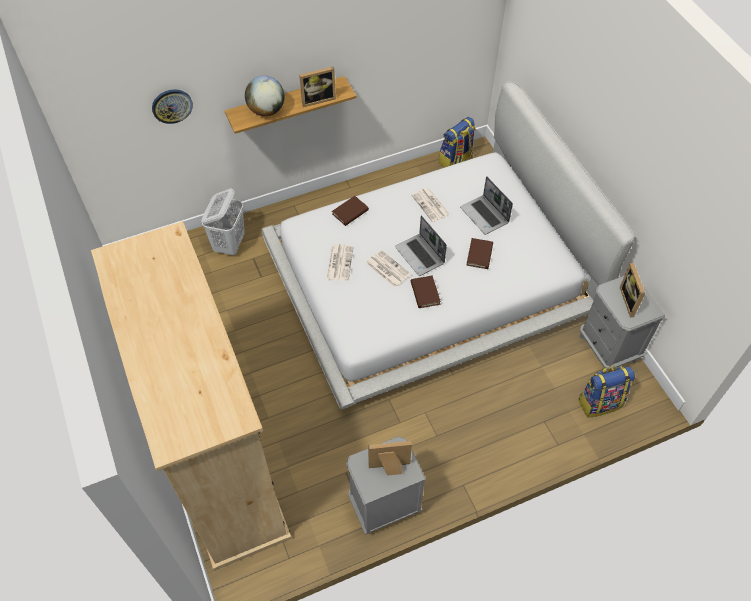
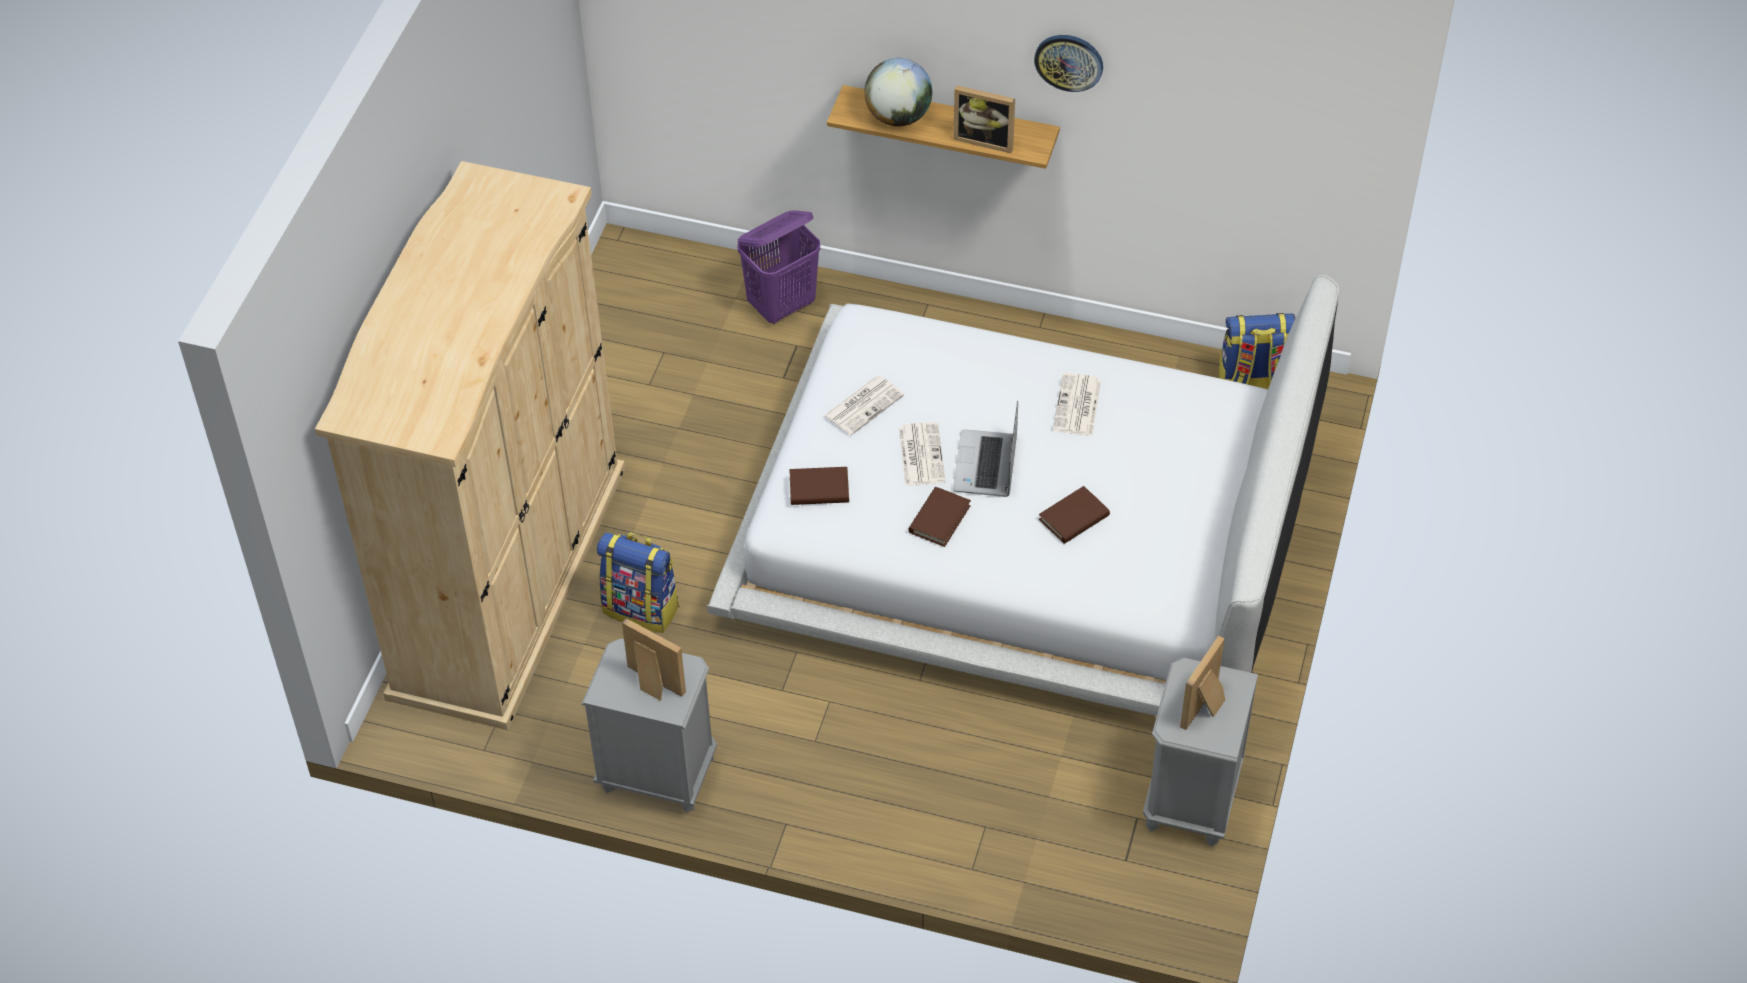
camera: 40 degrees right, 5 degrees down
wall clock [152,89,193,124] -> wall clock moved to [1034,35,1103,92]
white laundry basket [201,188,245,255] -> purple laundry basket [737,210,820,324]
brown book [332,196,369,226] -> brown book moved to [789,467,849,505]
laptop [460,176,513,235] -> none
backpack [578,366,635,418] -> backpack moved to [597,532,680,633]

